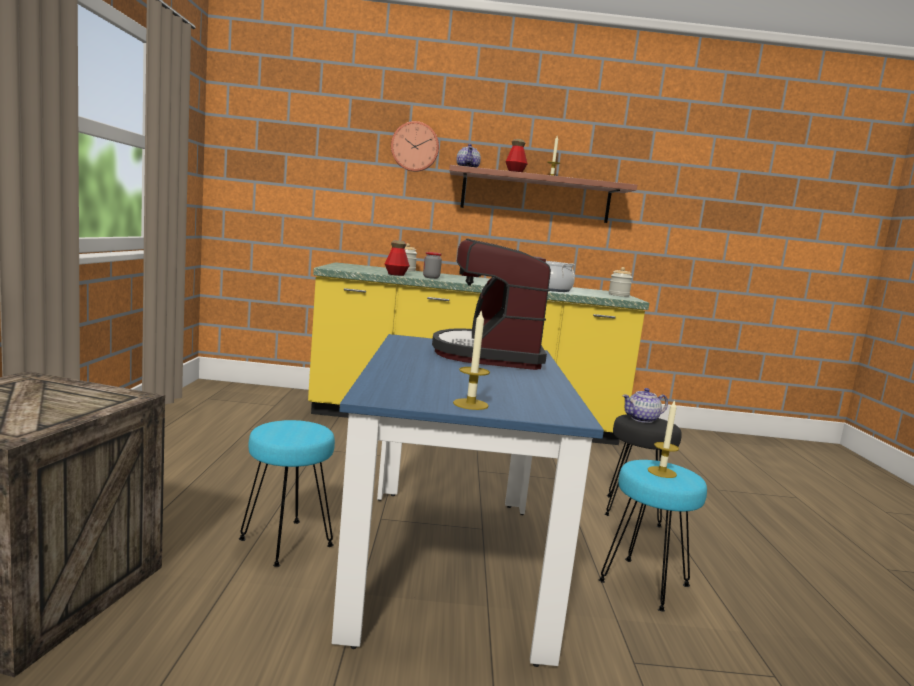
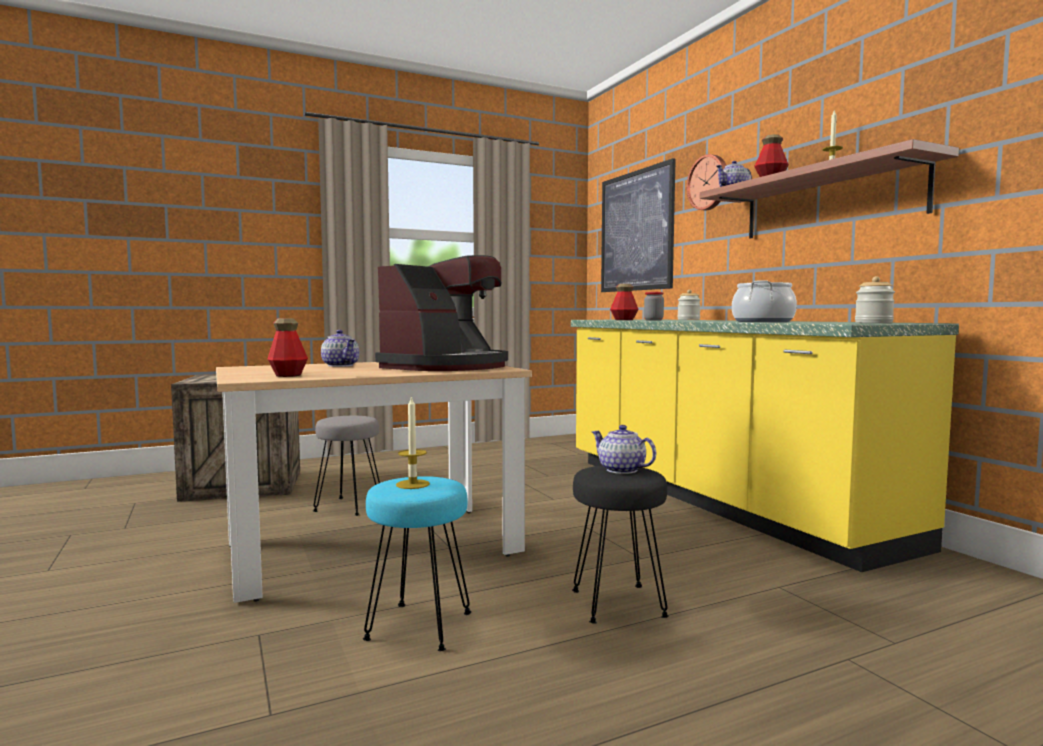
camera: 65 degrees right, 5 degrees down
turquoise stool [239,420,335,567] -> grey stool [313,416,380,516]
blue dining table [332,334,604,667] -> beige dining table [216,362,532,603]
coffee machine [432,238,551,370] -> coffee machine turned 150 degrees clockwise [375,255,508,371]
candle [453,309,490,410] -> none
none -> bottle [268,318,308,377]
none -> teapot [321,330,359,367]
none -> picture [601,158,676,292]

